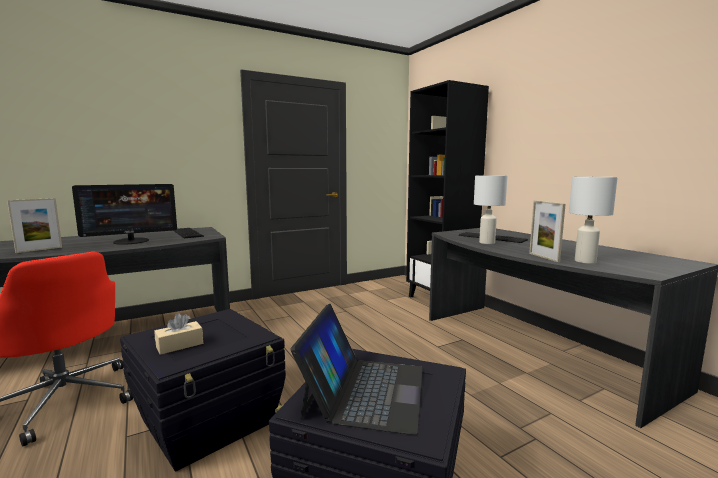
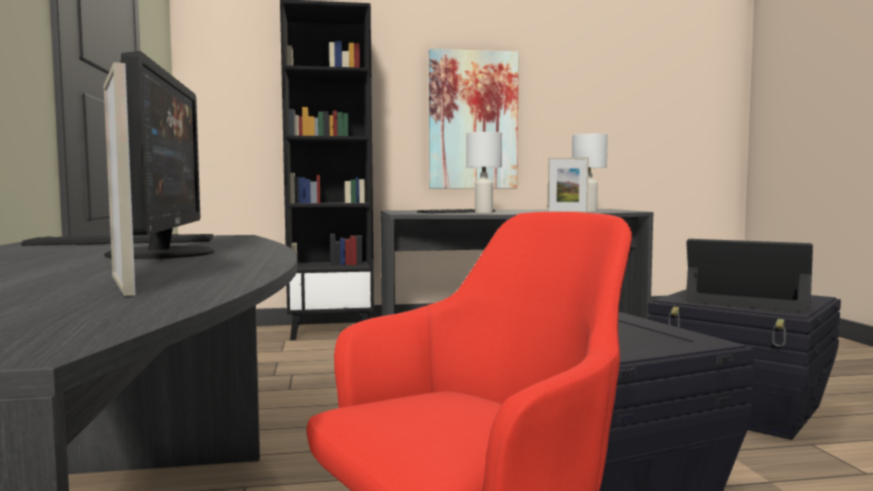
camera: 70 degrees left, 5 degrees down
beige tissue box [154,313,203,355] -> none
none -> picture [429,49,519,189]

